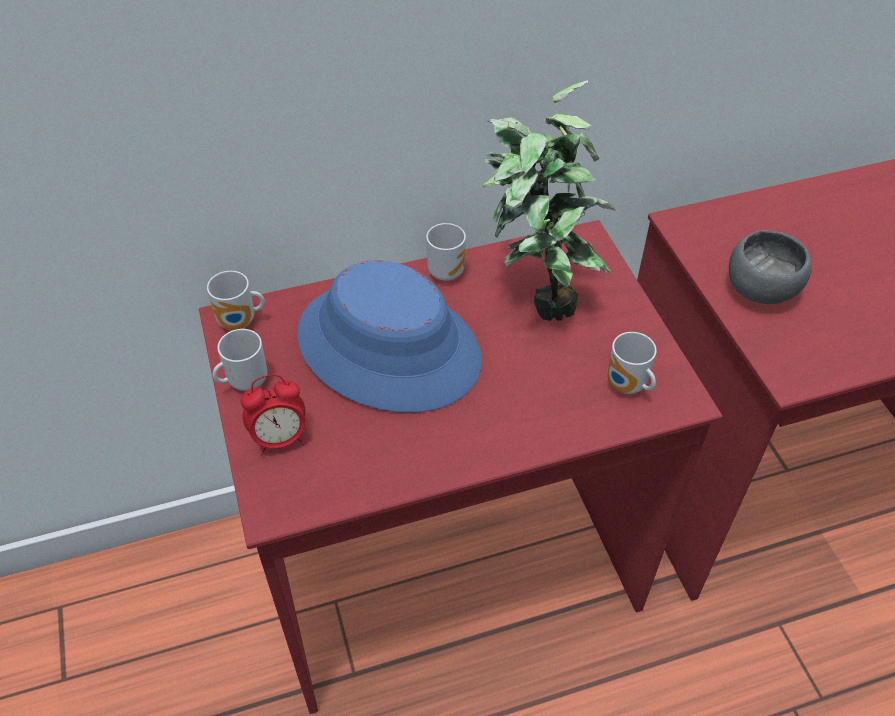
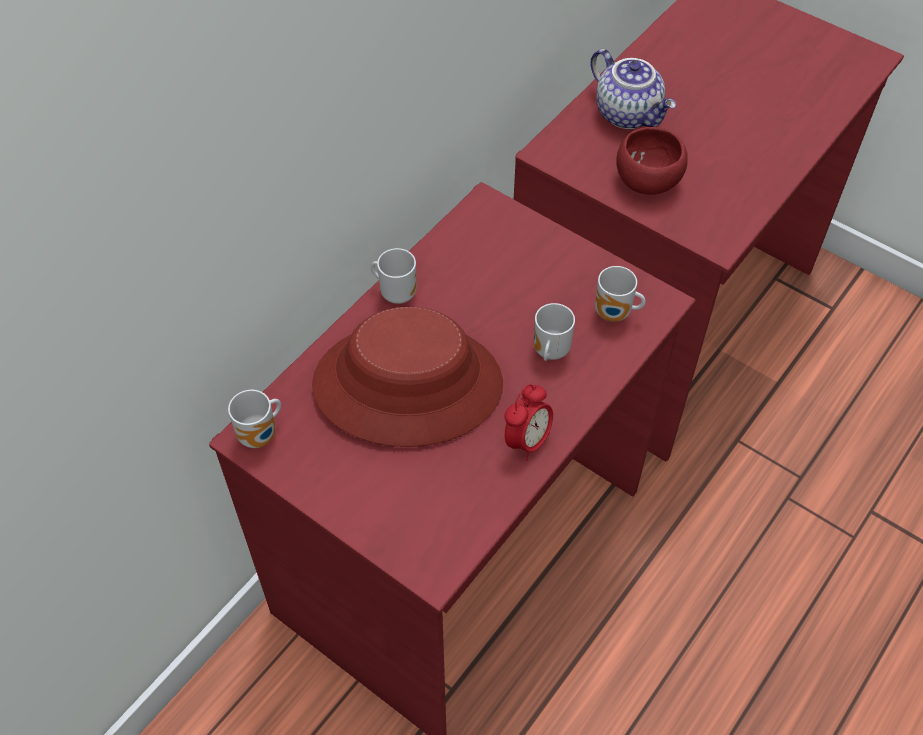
camera: 35 degrees left, 5 degrees up
mug [213,329,267,391] -> mug moved to [534,303,575,361]
alarm clock [241,374,306,455] -> alarm clock moved to [505,384,553,461]
blue hat [297,260,482,413] -> red hat [312,307,503,447]
potted plant [483,80,616,321] -> none
grey bowl [729,230,812,304] -> red bowl [616,127,688,195]
none -> teapot [590,49,676,129]

